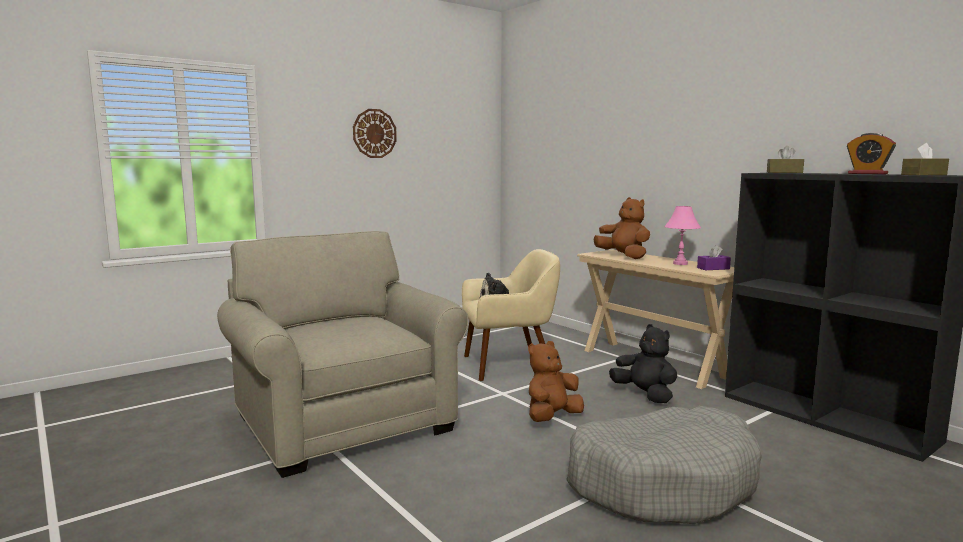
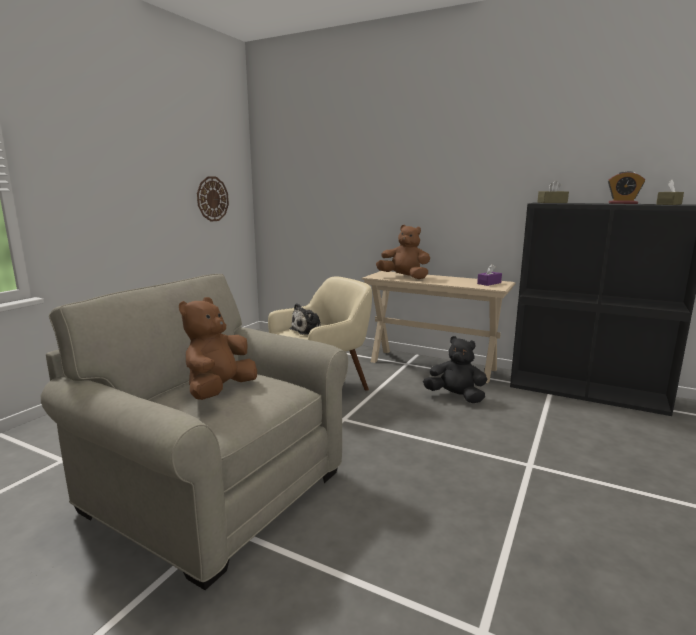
camera: 25 degrees left, 5 degrees up
wall clock [353,109,397,158] -> wall clock moved to [197,176,229,222]
brown plush toy [528,341,584,422] -> brown plush toy moved to [179,297,257,400]
grey dog bed [566,406,762,524] -> none
pink table lamp [664,206,701,265] -> none

